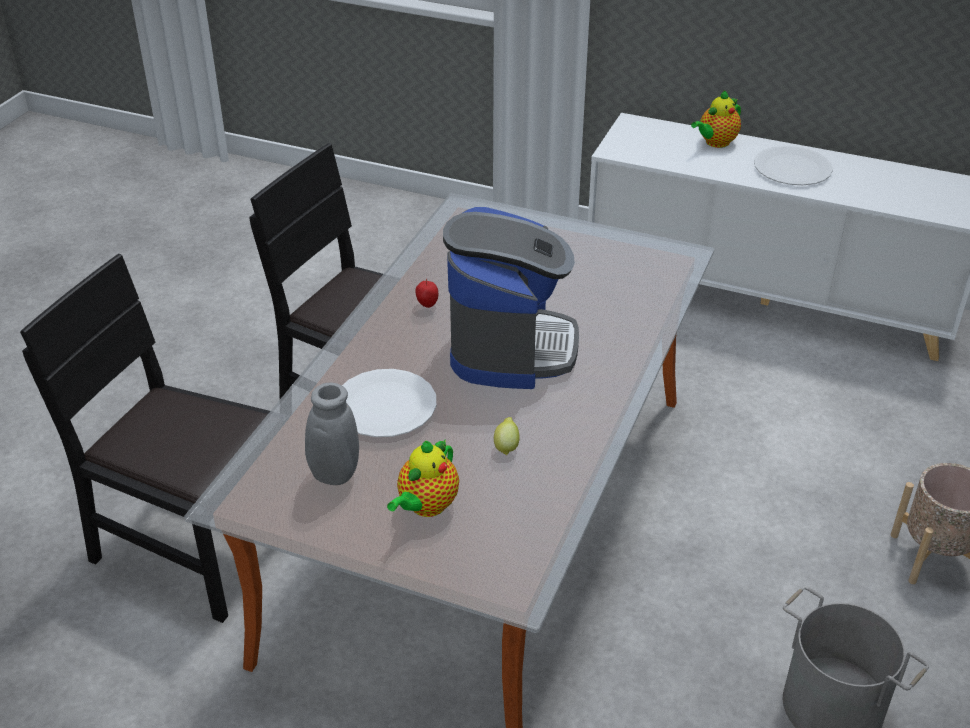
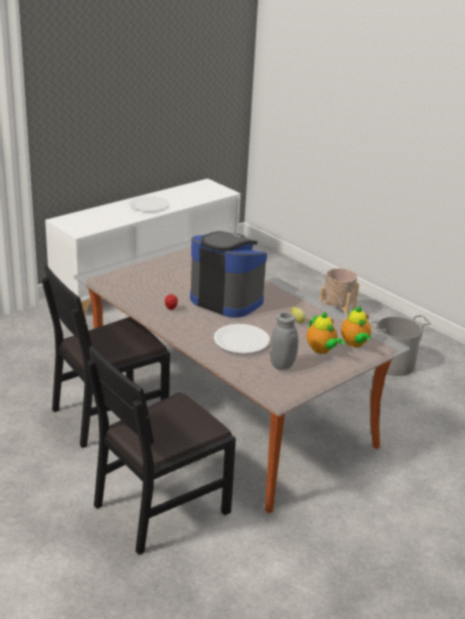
camera: 65 degrees left, 10 degrees down
teapot [691,90,741,148] -> teapot moved to [341,306,371,347]

